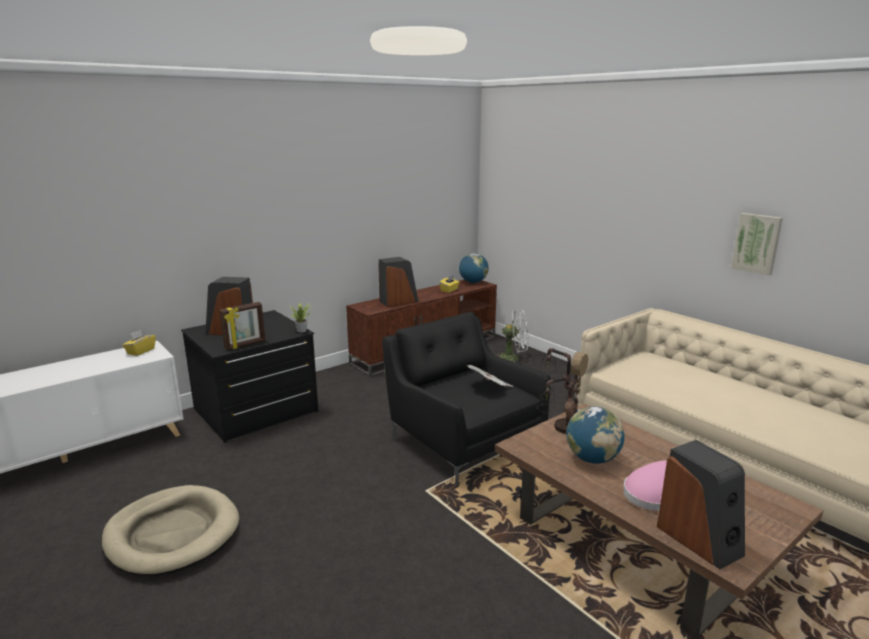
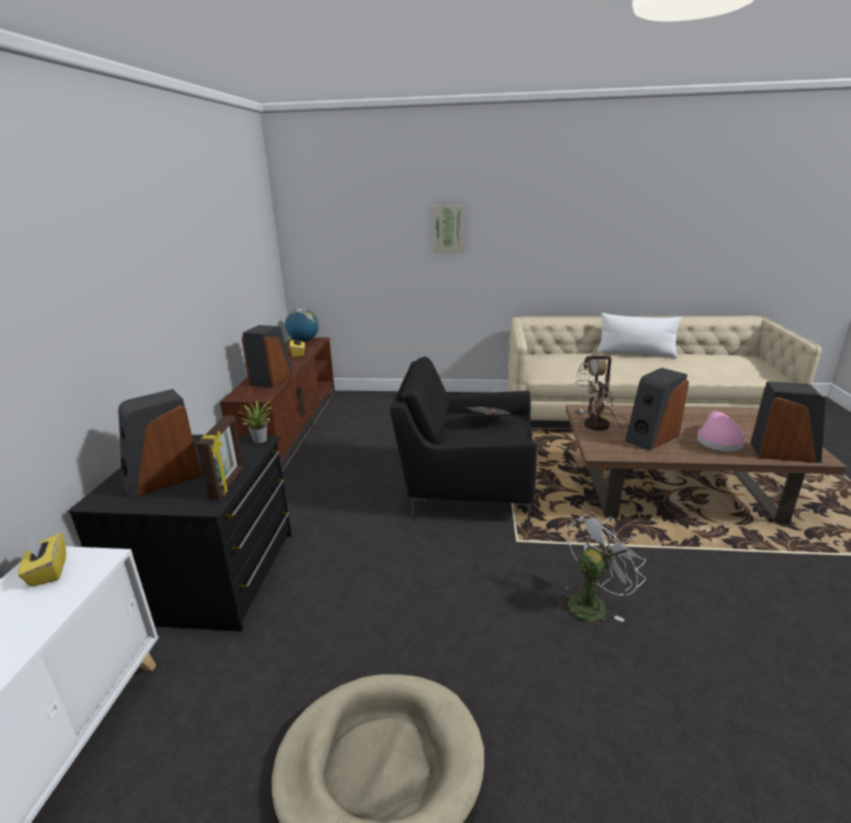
camera: 45 degrees left, 5 degrees up
white fan [495,309,528,362] -> white fan moved to [556,512,646,622]
globe [566,407,625,464] -> speaker [625,368,689,451]
picture [731,213,783,275] -> picture moved to [433,205,464,253]
none -> white pillow [597,313,682,358]

